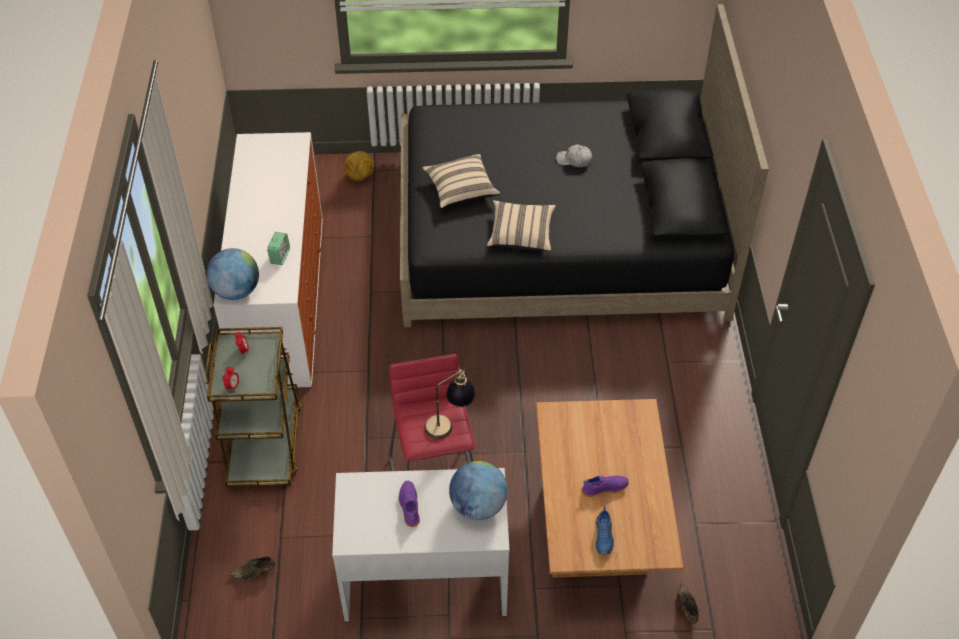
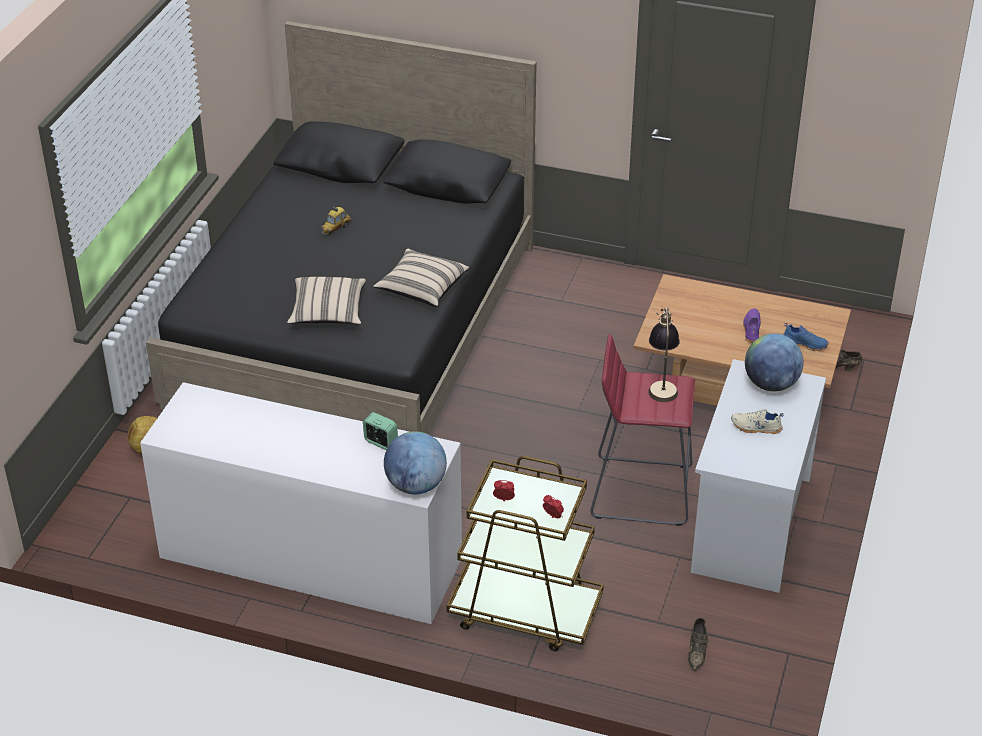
camera: 70 degrees left, 10 degrees down
purple shoe [399,480,420,527] -> beige shoe [731,409,784,434]
white cap [556,144,592,168] -> toy car [321,207,352,235]

